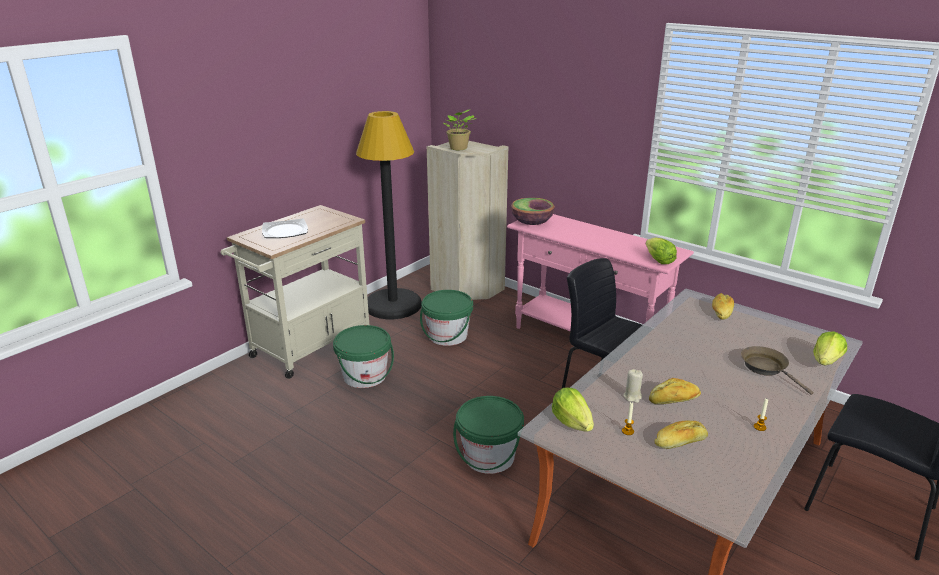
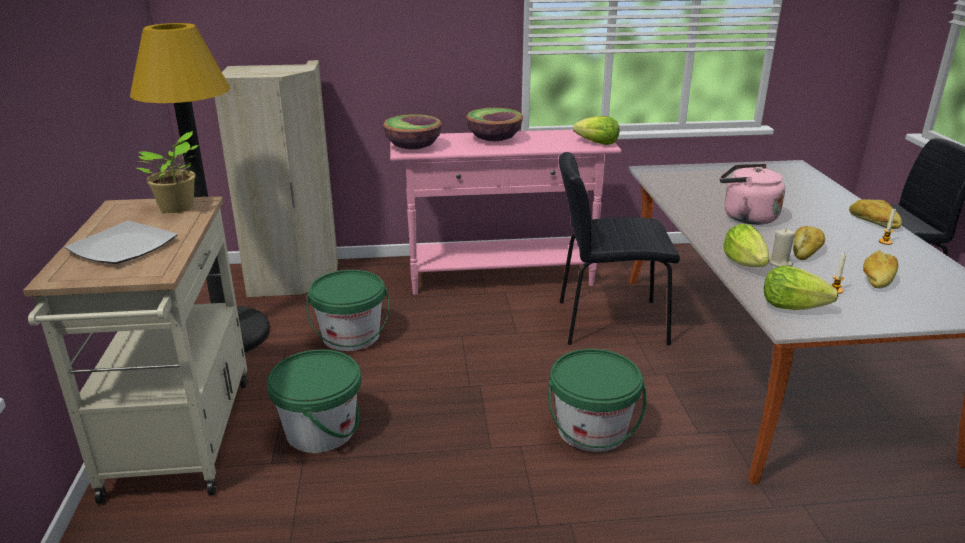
camera: 45 degrees left, 0 degrees up
potted plant [443,109,476,150] -> potted plant moved to [136,131,199,213]
bread [712,293,734,320] -> bread moved to [849,199,902,229]
brown frying pan [741,346,814,395] -> none
lettuce [813,331,847,366] -> lettuce moved to [723,224,769,267]
none -> bowl [466,108,523,141]
none -> pink kettle [720,164,785,225]

